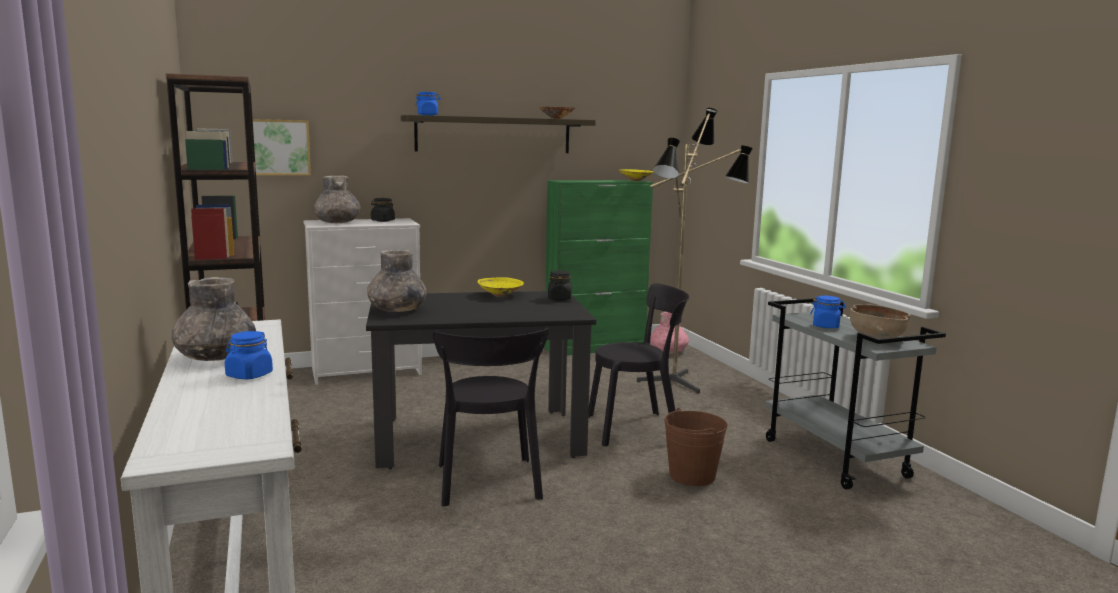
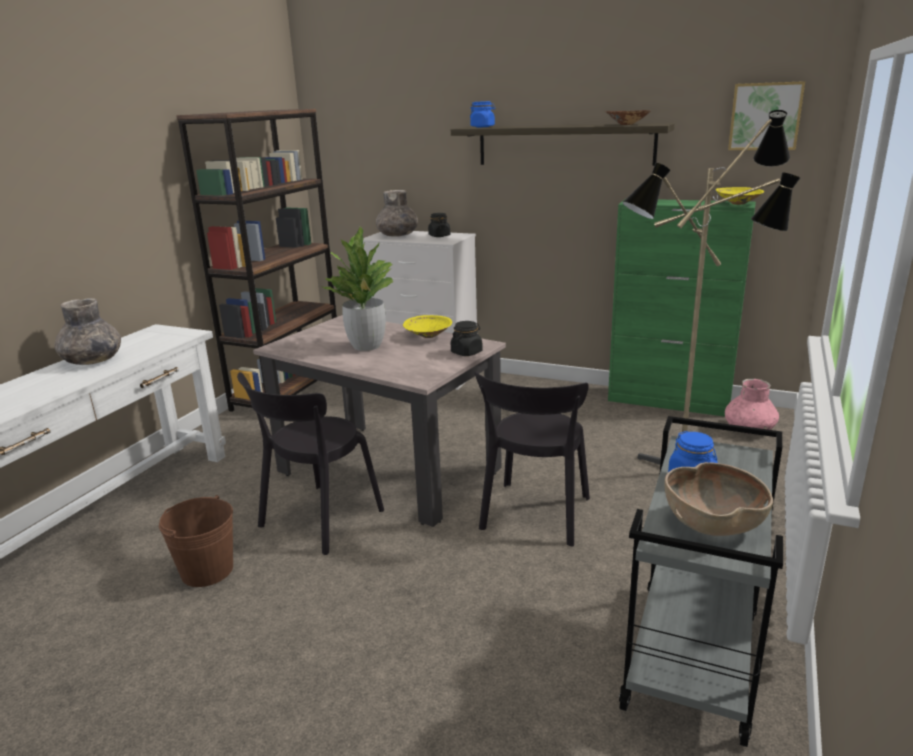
camera: 45 degrees right, 10 degrees up
blue jar [225,331,273,379] -> none
picture [253,119,311,175] -> picture moved to [728,81,805,150]
black dining table [366,291,596,469] -> beige dining table [253,315,506,527]
grey vase [367,250,427,312] -> none
black chair [588,283,690,447] -> black chair turned 75 degrees clockwise [474,371,590,546]
brown bucket [664,408,728,486] -> brown bucket moved to [159,495,233,587]
none -> potted plant [320,226,393,351]

